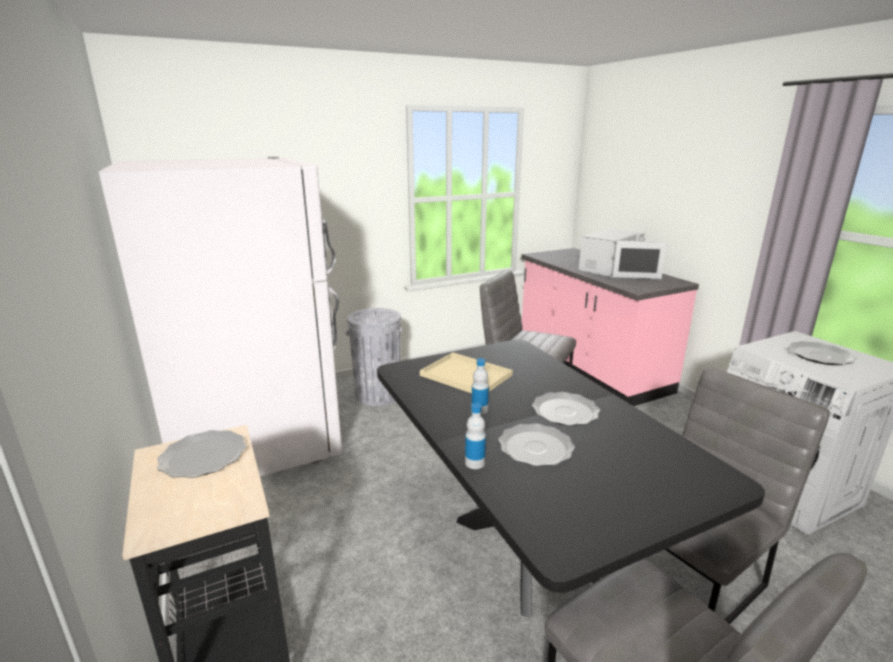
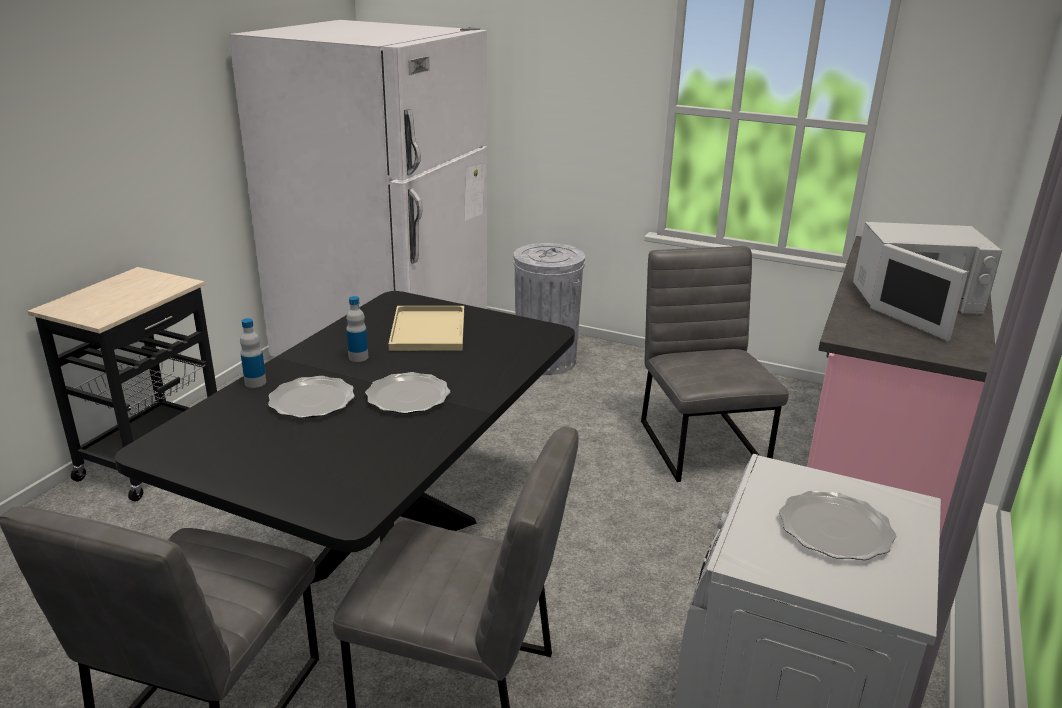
camera: 50 degrees right, 5 degrees up
plate [157,430,246,478] -> none

